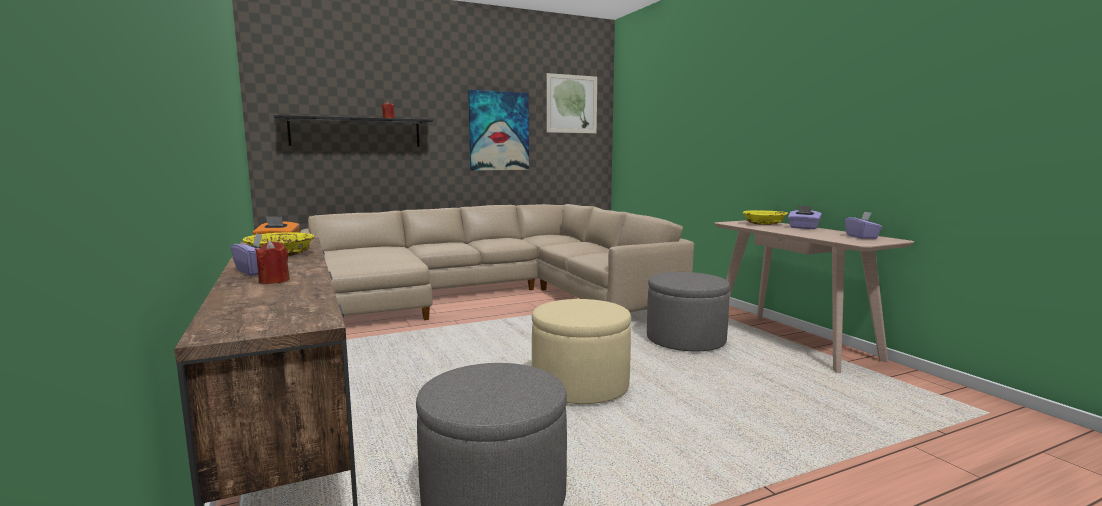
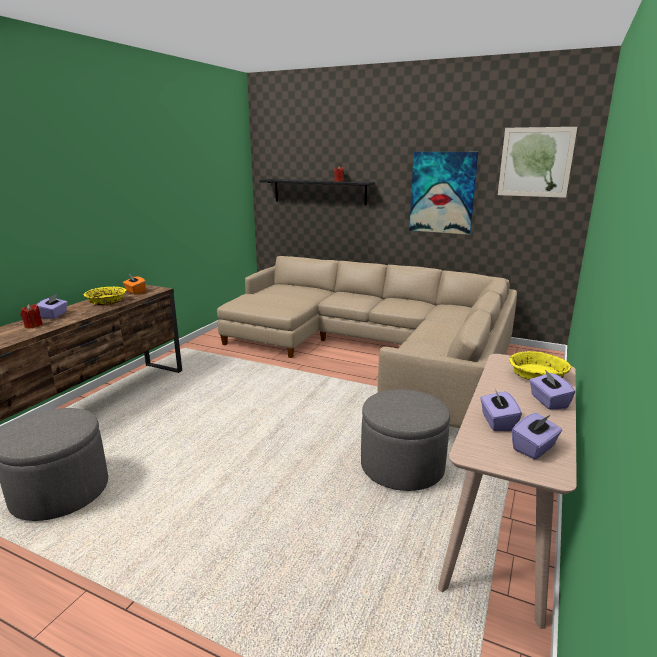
camera: 50 degrees right, 10 degrees up
beige ottoman [532,299,631,404] -> none
none -> purple tissue box [480,389,522,431]

